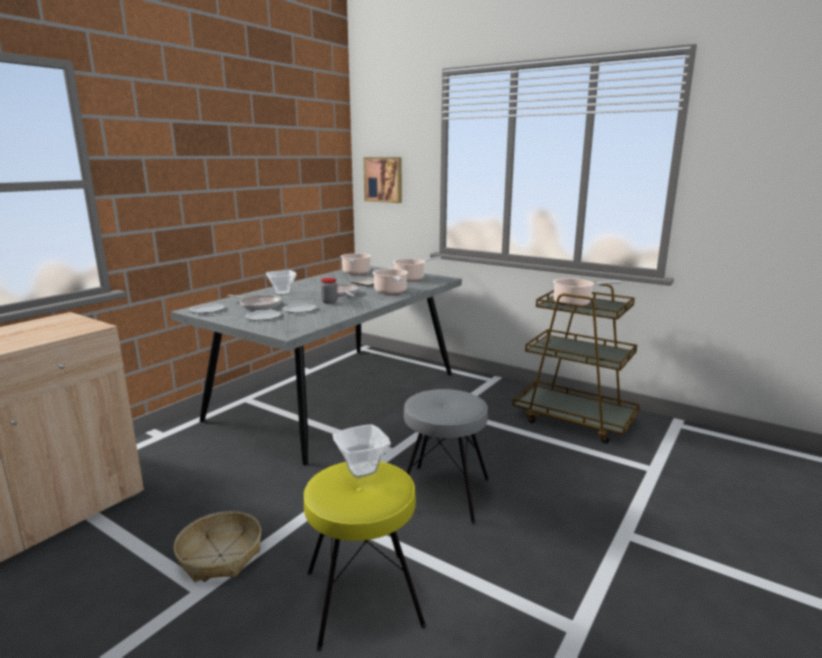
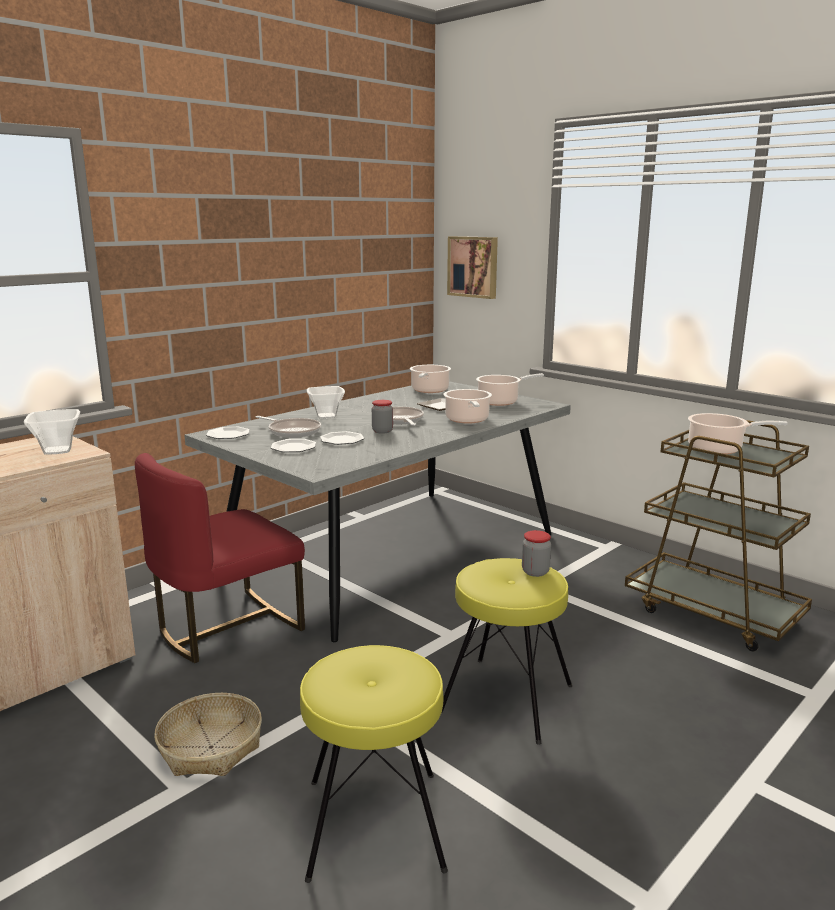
camera: 10 degrees right, 0 degrees up
bowl [332,424,391,478] -> bowl moved to [24,409,80,455]
grey stool [404,389,489,524] -> yellow stool [442,558,572,745]
none -> red chair [135,453,305,663]
none -> jar [522,530,551,577]

